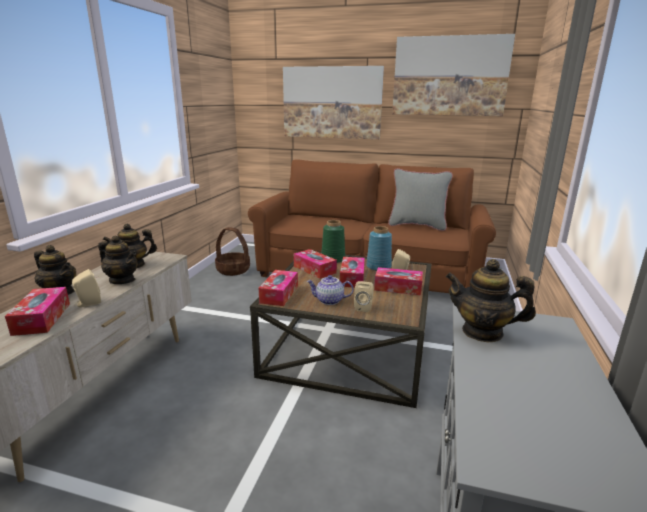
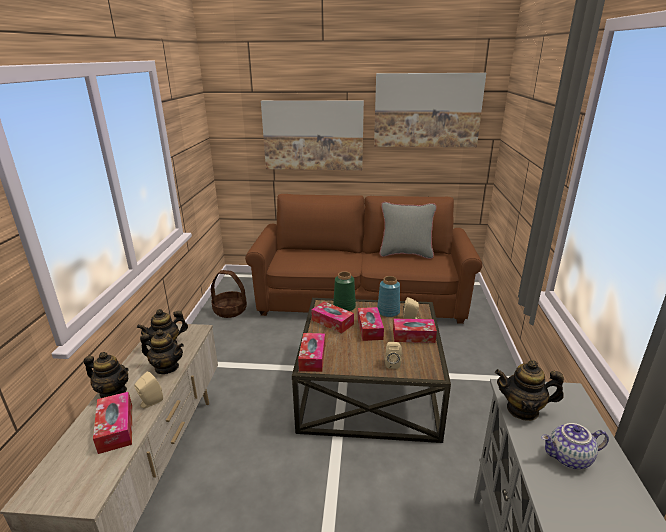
camera: 10 degrees left, 5 degrees up
teapot [307,275,354,305] -> teapot moved to [541,423,609,469]

